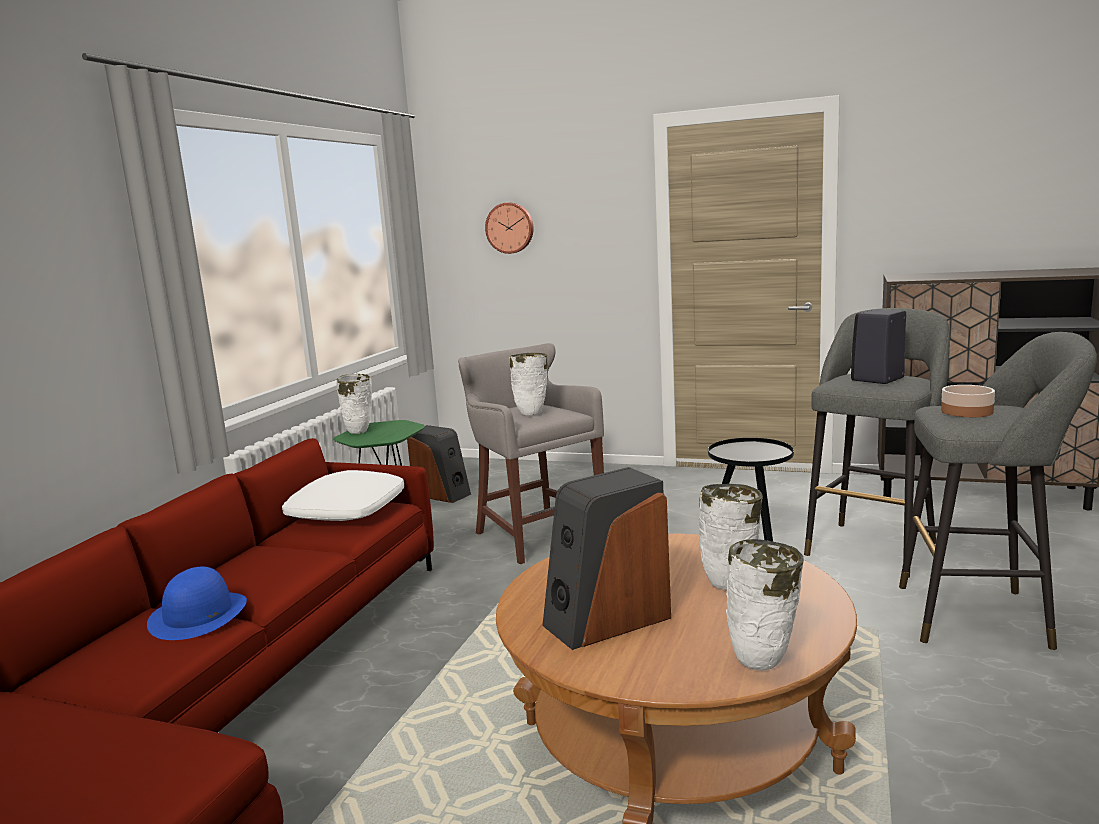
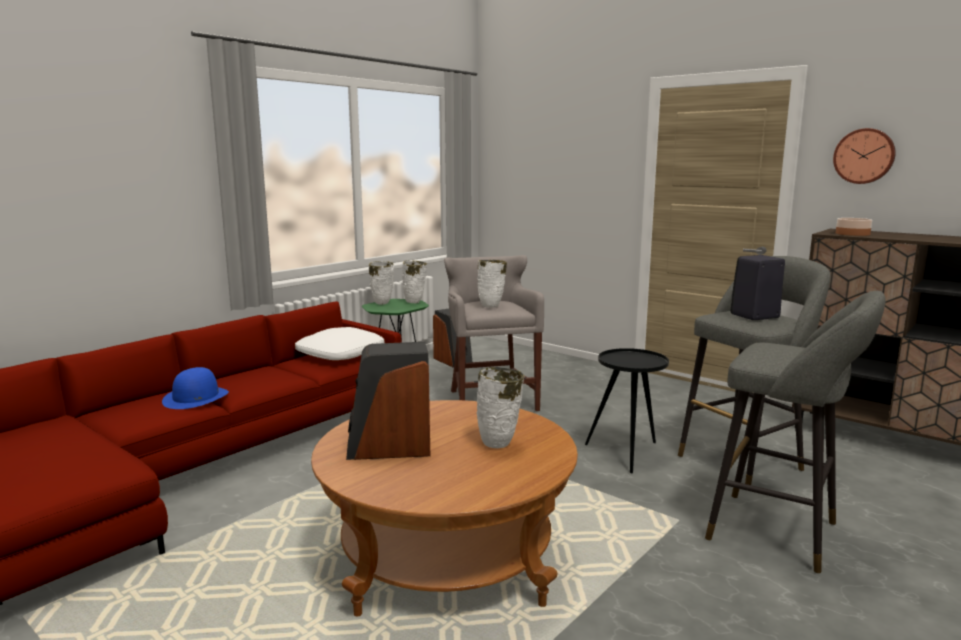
camera: 20 degrees right, 0 degrees up
wall clock [485,203,533,254] -> wall clock moved to [833,128,896,184]
white vase [726,539,804,670] -> white vase moved to [402,261,427,303]
bowl [941,385,995,417] -> bowl moved to [836,218,872,236]

